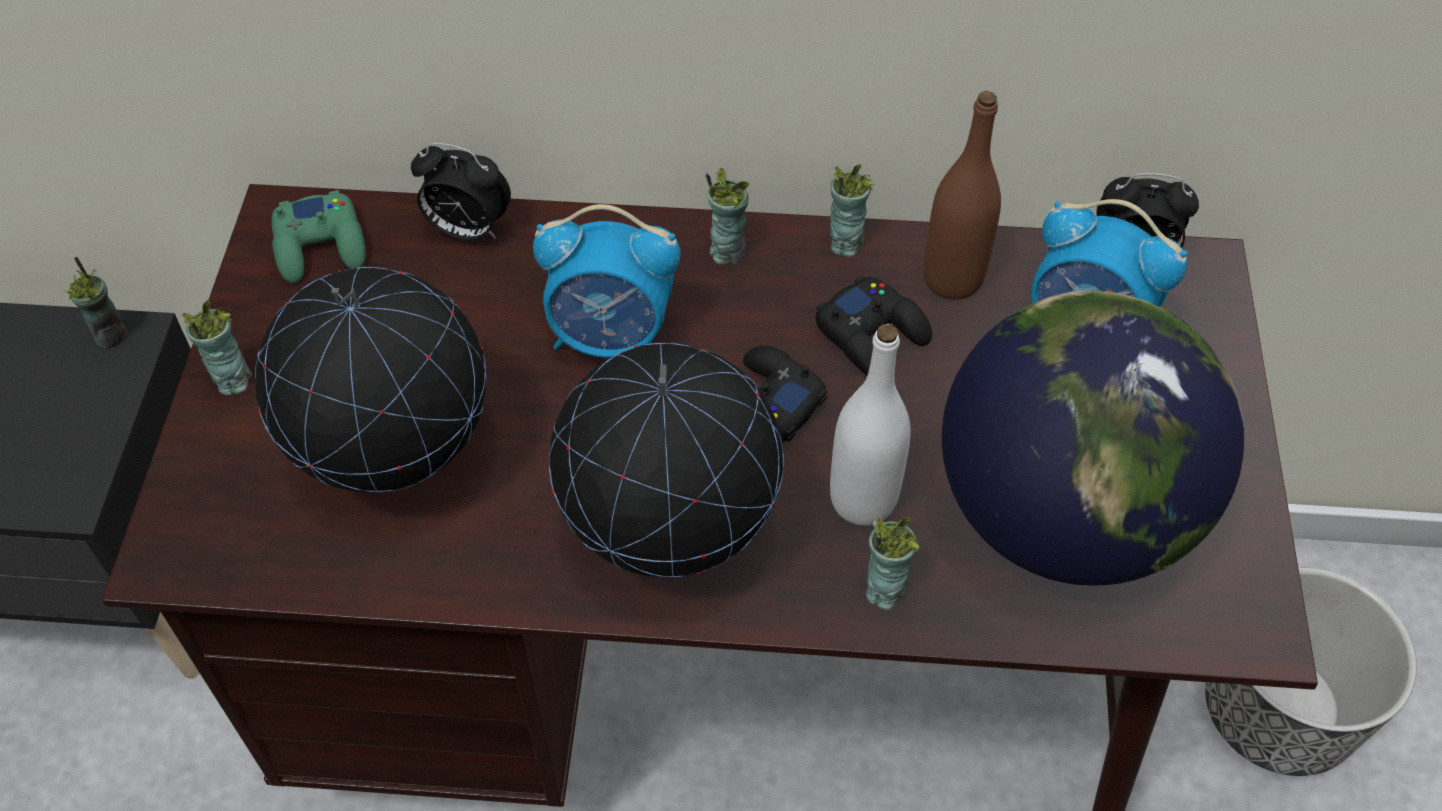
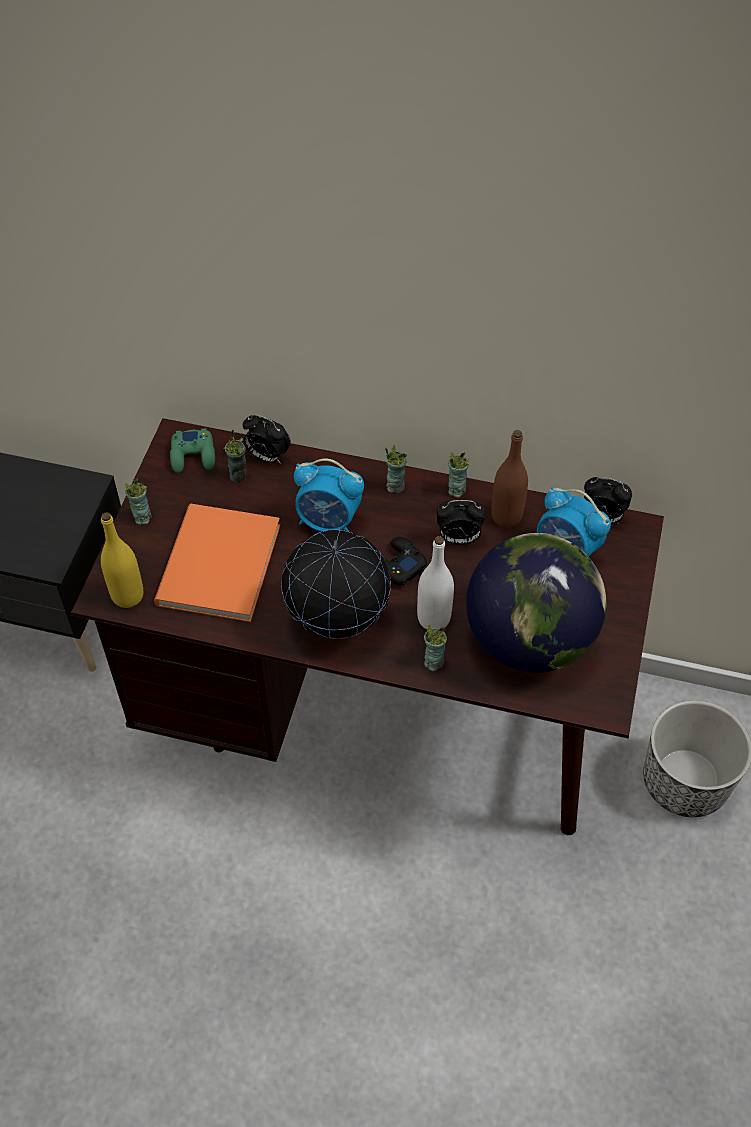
camera: 10 degrees right, 0 degrees up
cup [63,257,127,348] -> cup moved to [223,430,247,483]
globe [255,267,487,493] -> orange book [154,504,280,622]
black game controller [816,275,932,375] -> alarm clock [437,500,485,545]
none -> yellow bottle [101,512,143,608]

